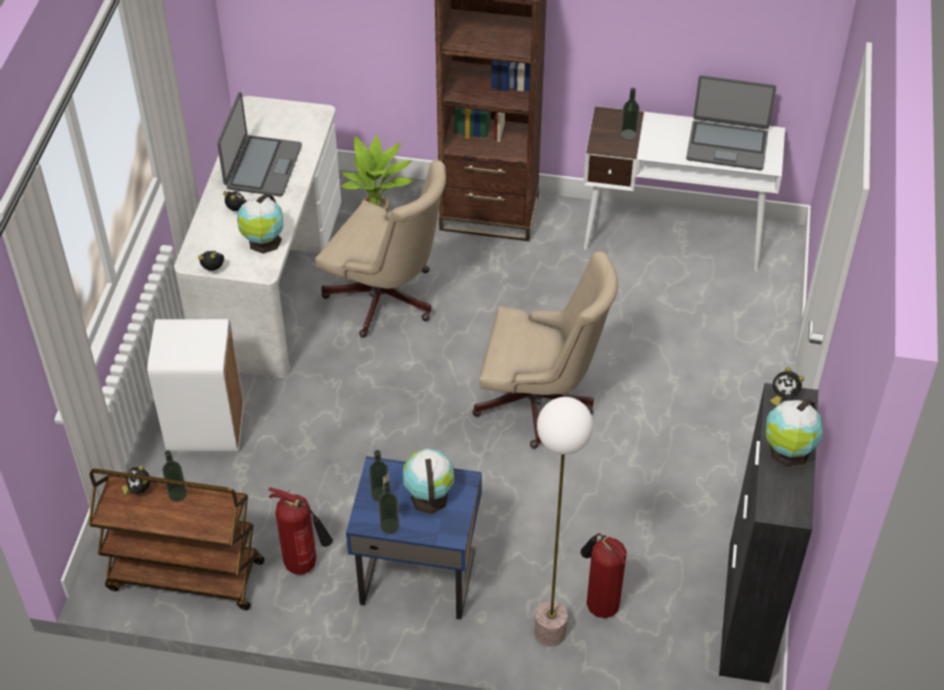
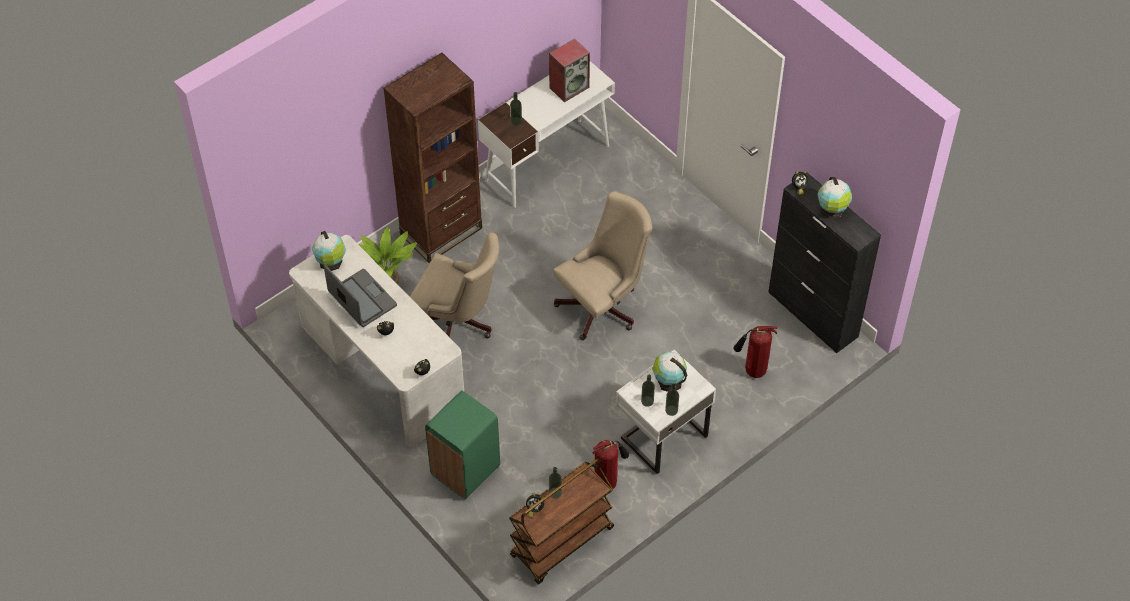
camera: 50 degrees left, 5 degrees up
white trash can [147,319,244,452] -> green trash can [425,390,500,499]
globe [238,194,283,254] -> globe moved to [312,231,346,271]
beige office chair [315,160,446,338] -> beige office chair turned 45 degrees clockwise [410,232,499,338]
blue nightstand [346,456,482,619] -> white nightstand [616,350,716,474]
floor lamp [535,397,593,647] -> none
laptop [686,75,776,170] -> speaker [549,39,590,102]

